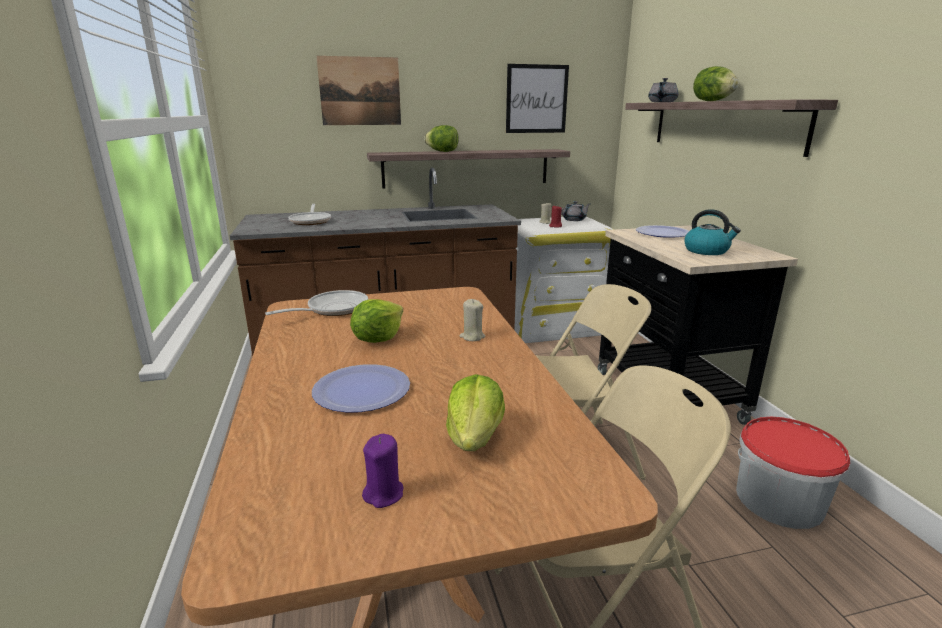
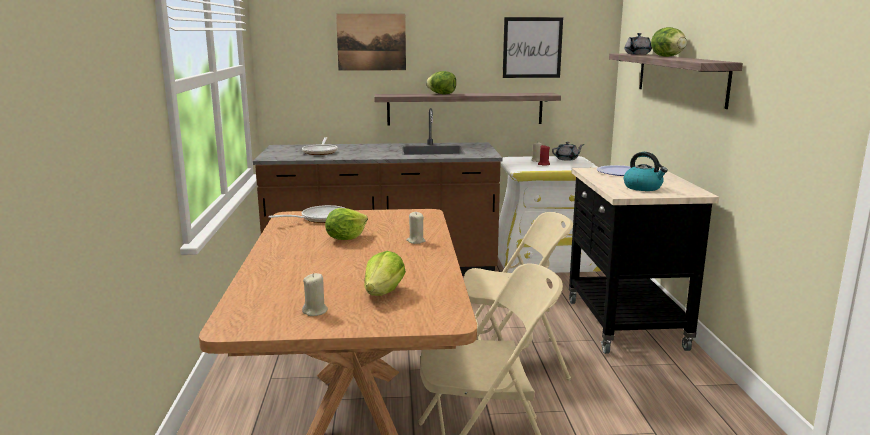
camera: 10 degrees right, 5 degrees down
plate [312,364,410,413] -> none
purple candle [362,434,404,508] -> beige candle [302,273,328,316]
bucket [736,417,850,529] -> none

